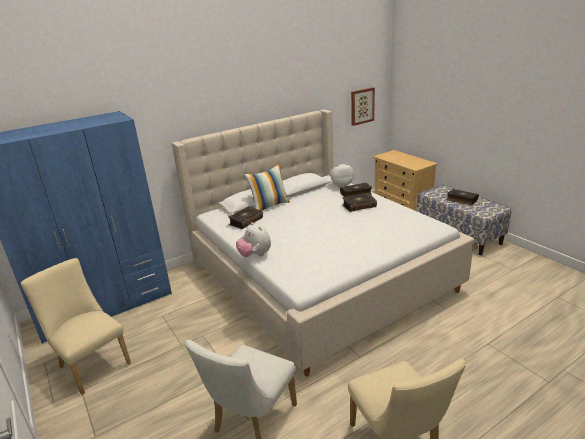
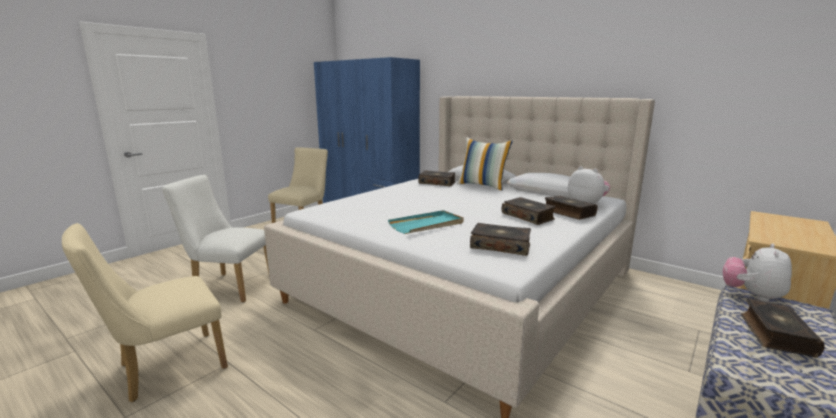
camera: 70 degrees right, 10 degrees down
plush toy [236,222,271,257] -> plush toy moved to [723,244,792,302]
picture [351,87,375,126] -> none
none -> turquoise tray [388,210,464,234]
none -> book [470,223,531,256]

